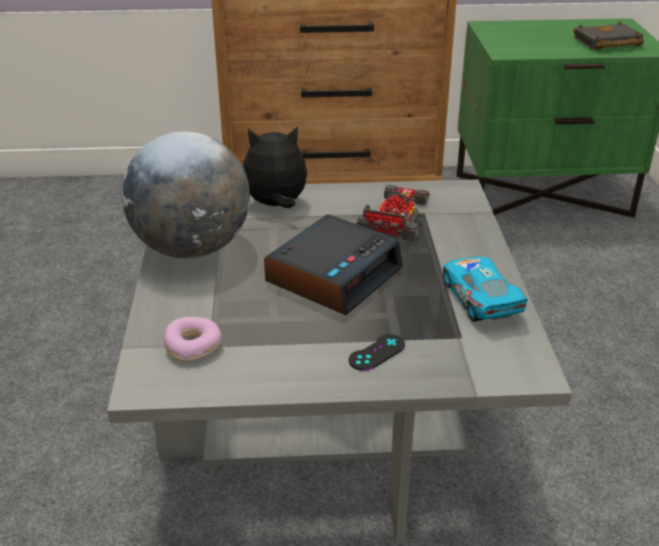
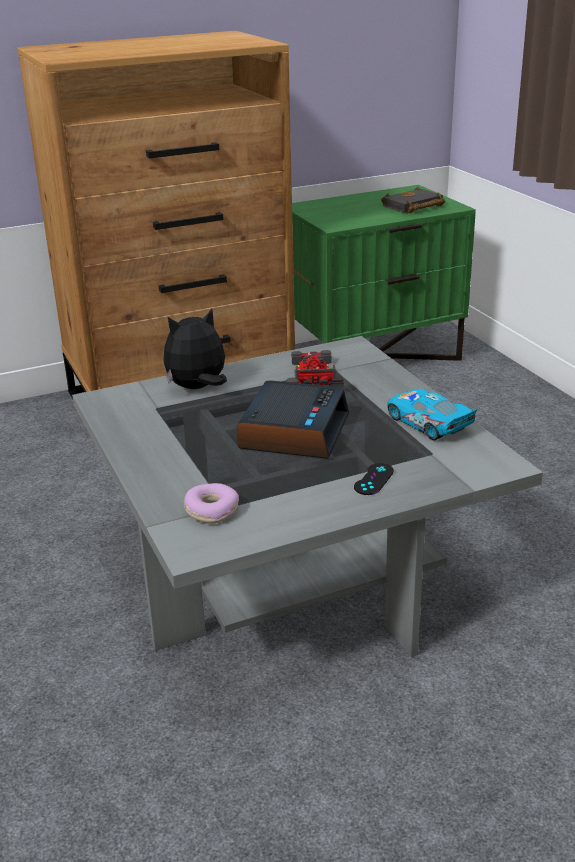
camera: 20 degrees left, 5 degrees down
globe [121,131,250,259] -> none

